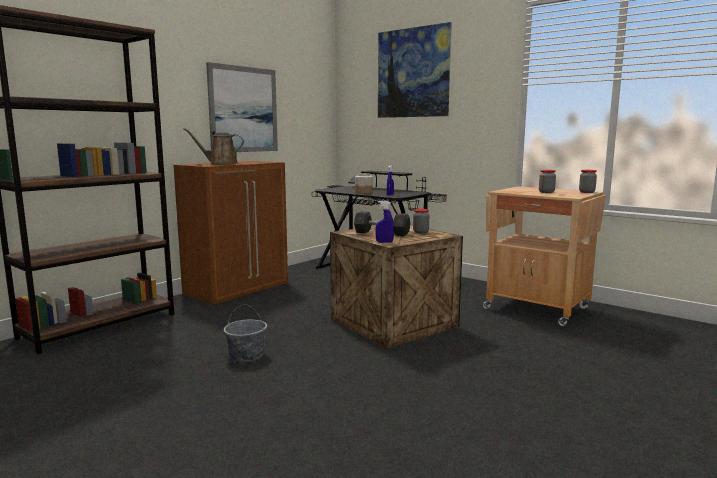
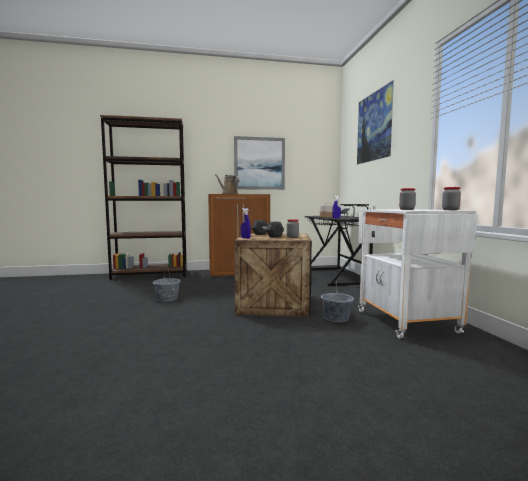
camera: 40 degrees right, 5 degrees down
brown cart [483,186,606,326] -> white cart [358,209,478,338]
none -> grey bucket [321,282,354,322]

